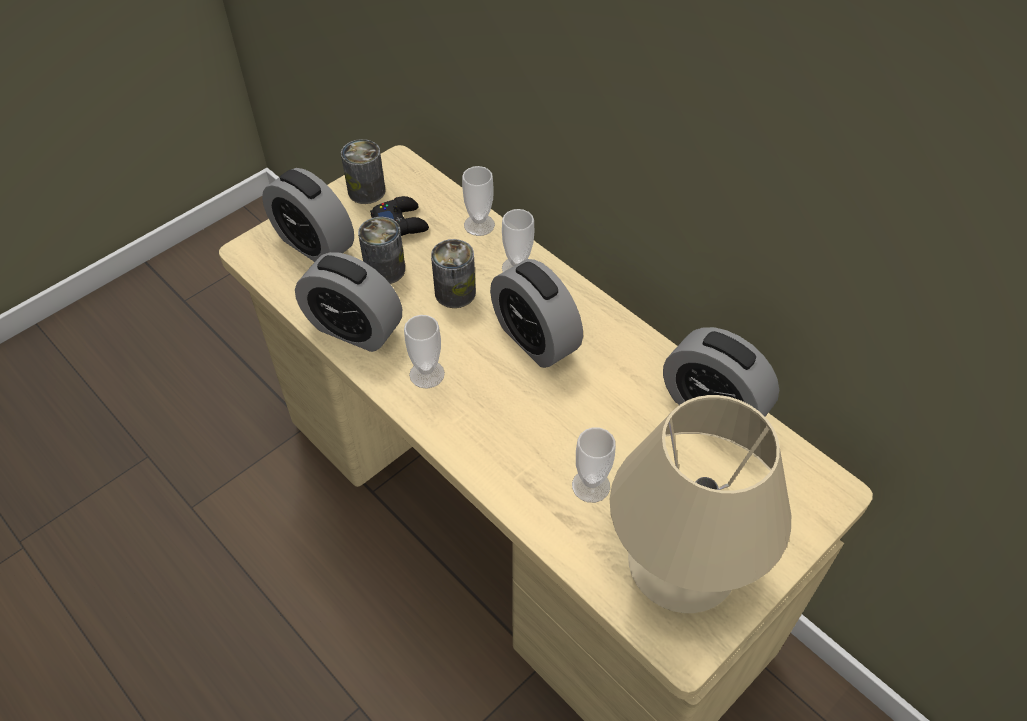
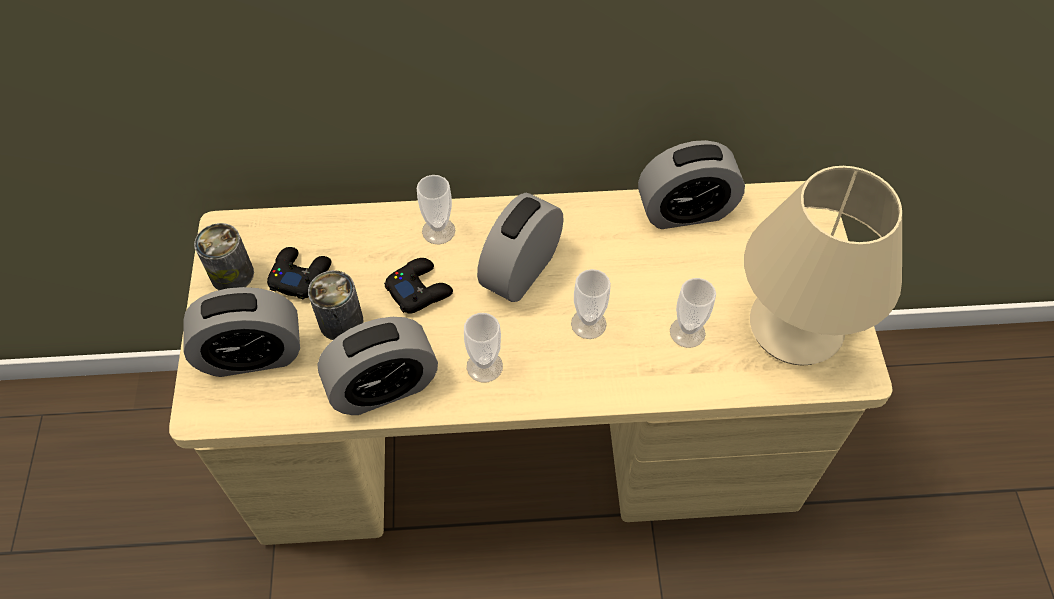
camera: 50 degrees left, 5 degrees up
can [431,239,476,308] -> black game controller [384,258,453,314]
cup [462,166,495,236] -> cup moved to [571,269,611,339]
alarm clock [490,259,583,368] -> alarm clock turned 120 degrees clockwise [477,193,564,302]

